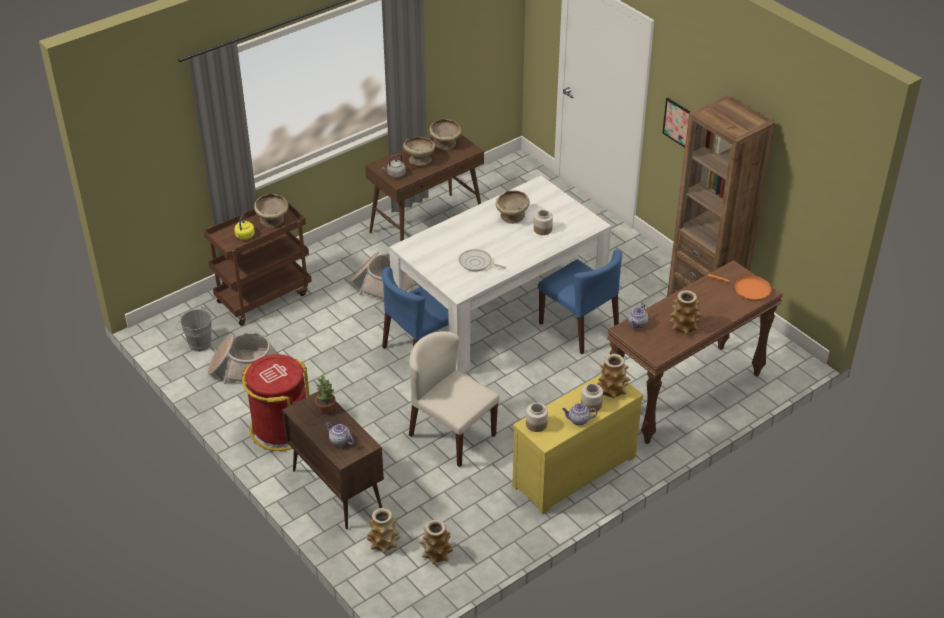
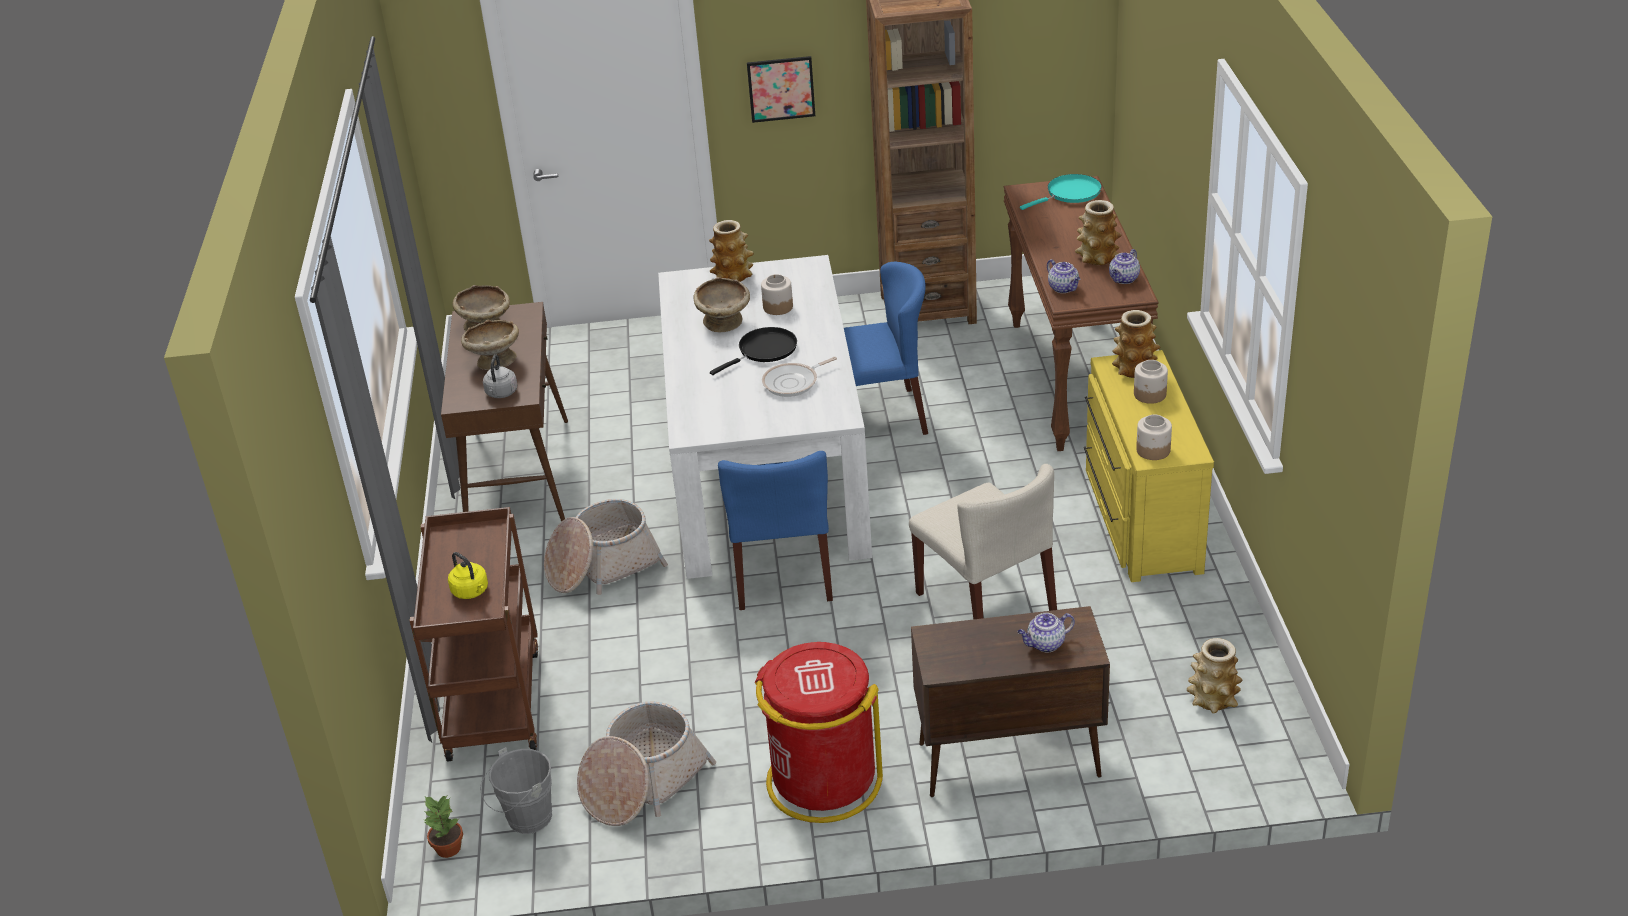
camera: 55 degrees left, 5 degrees down
beige bowl [254,193,289,227] -> none
potted plant [315,375,336,413] -> potted plant moved to [424,796,463,858]
vase [367,508,400,553] -> vase moved to [709,220,754,282]
beige chair [409,331,500,467] -> beige chair turned 105 degrees counterclockwise [909,464,1057,619]
teapot [562,403,597,425] -> teapot moved to [1109,249,1140,284]
orange frying pan [708,274,772,301] -> turquoise frying pan [1020,174,1102,210]
none -> black frying pan [710,327,797,375]

